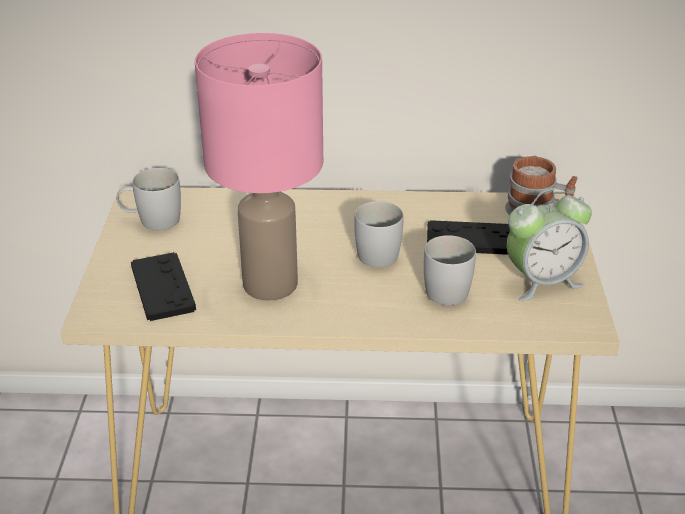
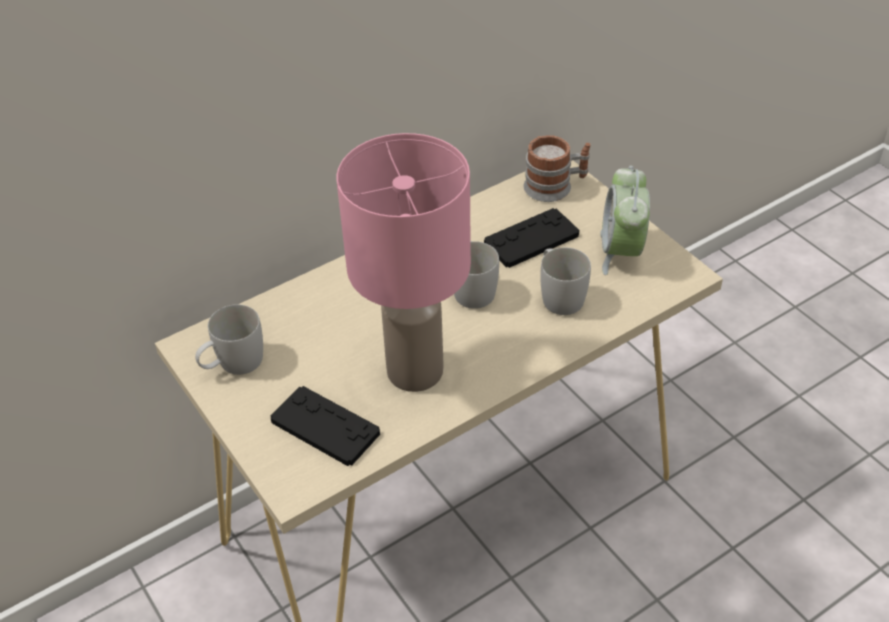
camera: 35 degrees left, 10 degrees up
alarm clock [507,187,592,301] -> alarm clock turned 150 degrees clockwise [600,166,650,275]

